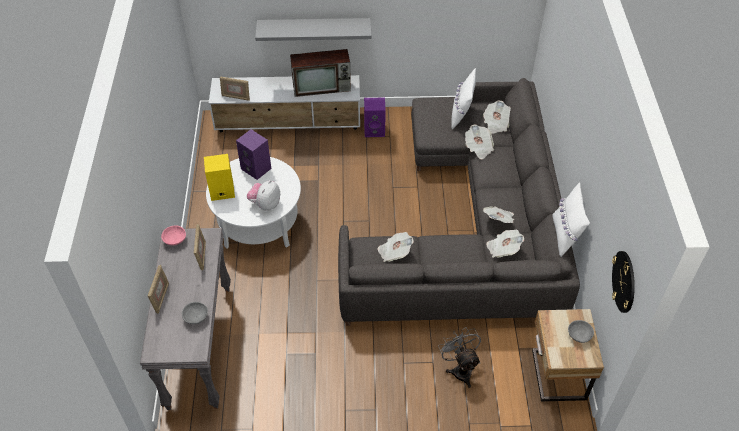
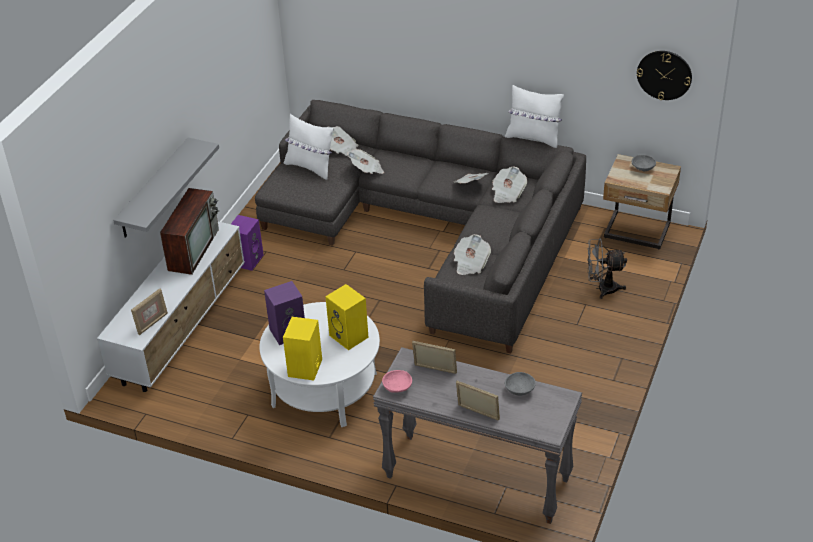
camera: 65 degrees left, 10 degrees down
plush toy [247,180,280,211] -> yellow speaker [325,284,369,350]

